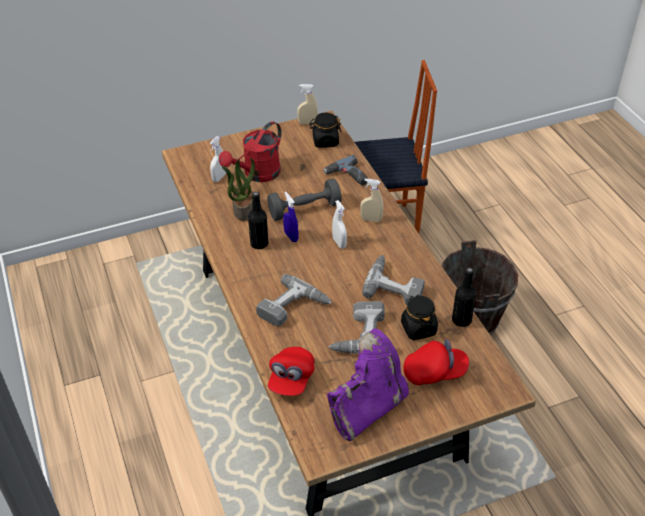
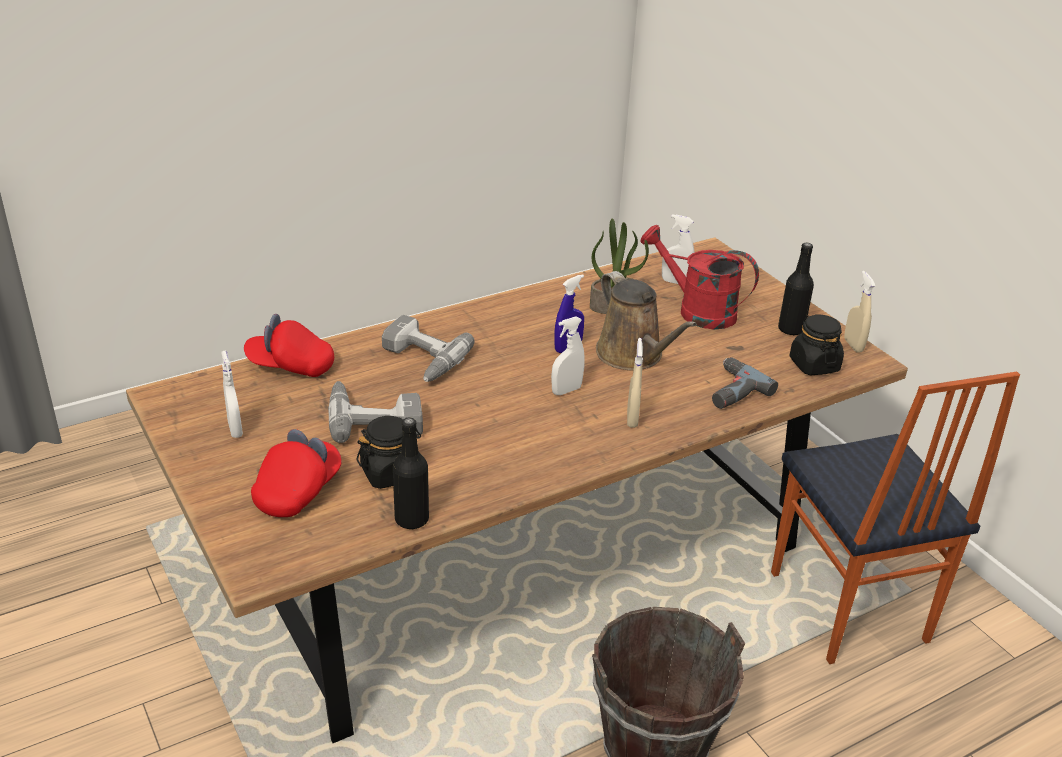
camera: 80 degrees right, 10 degrees down
black bottle [248,192,268,249] -> black bottle moved to [778,243,814,335]
grey dumbbell [267,178,342,221] -> brown watering can [596,271,697,370]
purple boot [327,329,409,441] -> white spray bottle [221,350,243,438]
power drill [362,255,425,305] -> none
red cap [403,339,469,385] -> red cap turned 135 degrees counterclockwise [251,429,342,517]

